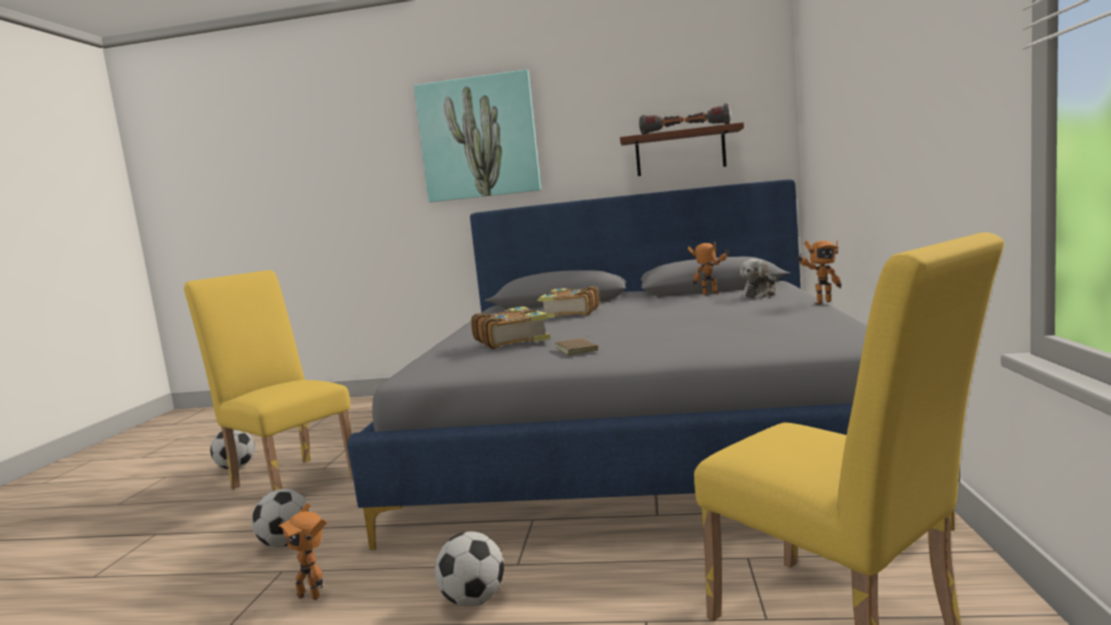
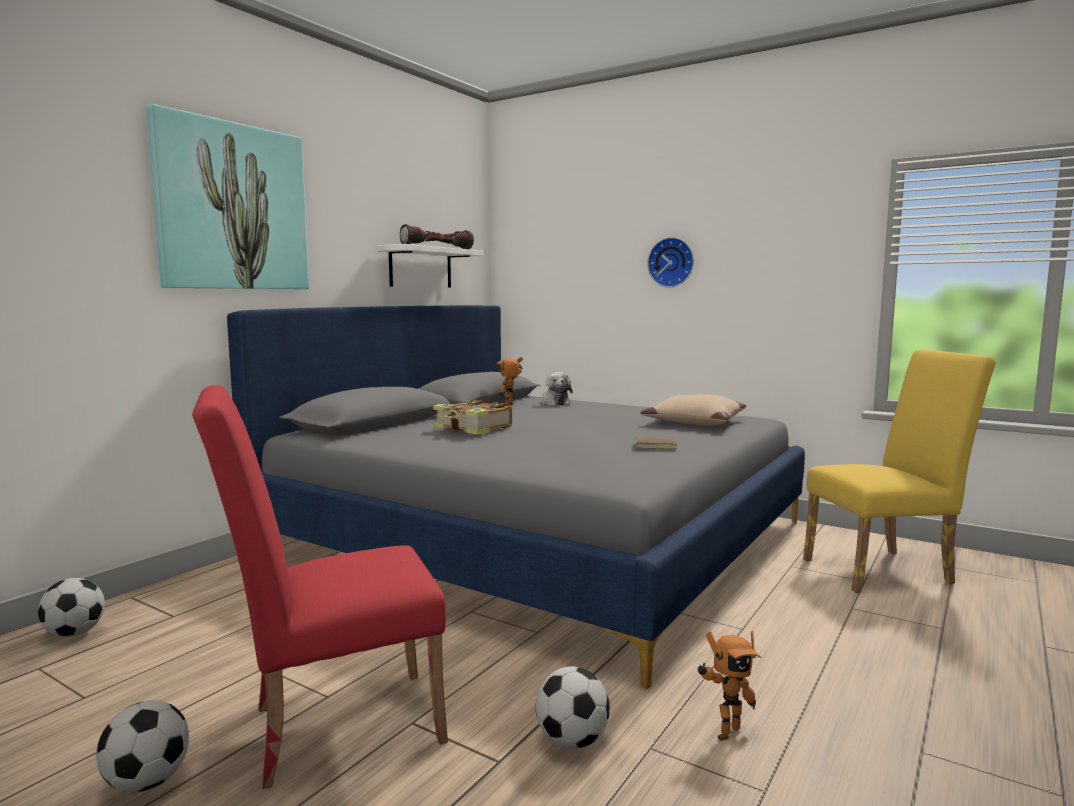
camera: 65 degrees left, 0 degrees up
yellow chair [184,270,353,491] -> red chair [192,385,448,789]
football [435,531,504,607] -> football moved to [38,578,105,637]
book [471,306,550,349] -> none
brown shelf [620,122,744,176] -> white shelf [378,244,484,288]
toy robot [796,240,842,305] -> none
none -> beige pillow [640,395,746,425]
none -> wall clock [647,237,694,287]

